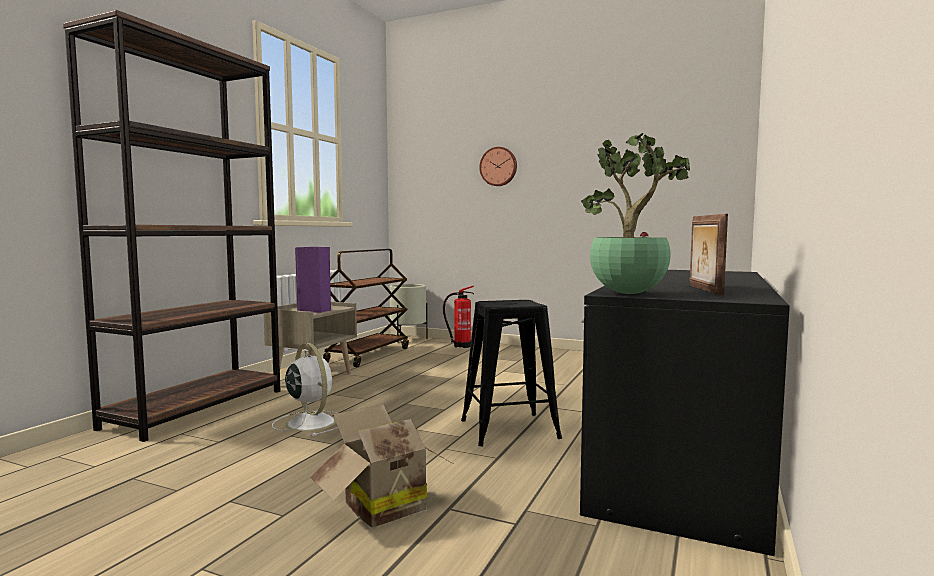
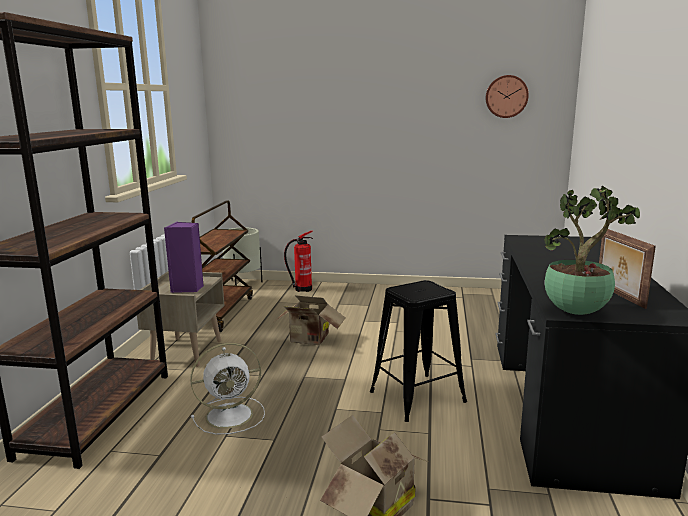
camera: 15 degrees left, 10 degrees up
white fan [272,343,338,436] -> white fan turned 120 degrees clockwise [190,343,265,435]
wall clock [479,147,517,186] -> wall clock moved to [486,75,529,118]
none -> cardboard box [274,295,345,345]

